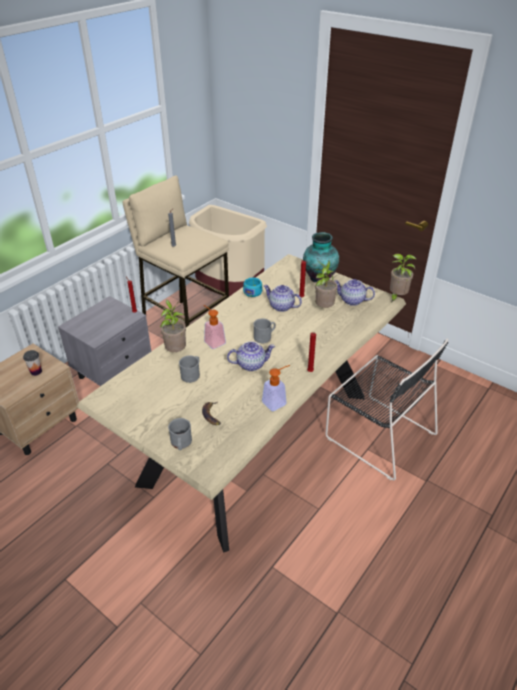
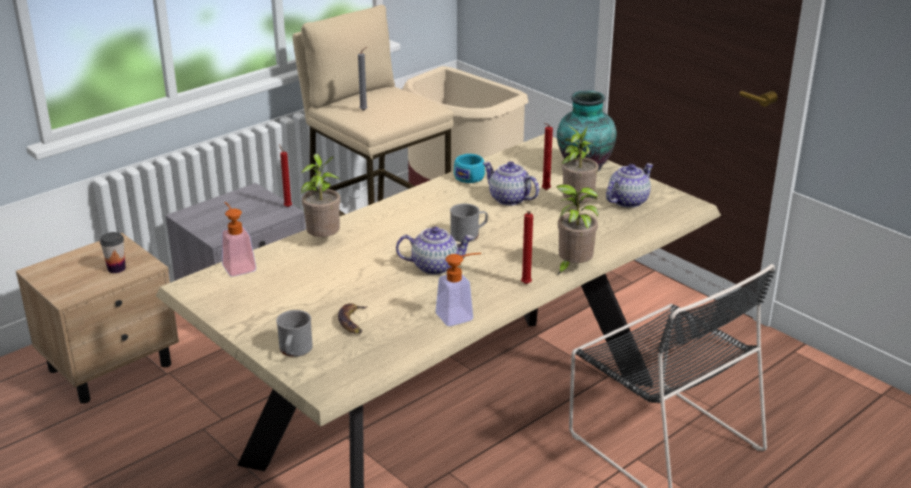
camera: 10 degrees right, 10 degrees down
grey mug [179,356,200,383] -> none
soap dispenser [204,305,226,349] -> soap dispenser moved to [222,202,256,277]
teapot [335,279,375,306] -> teapot turned 105 degrees clockwise [606,163,653,208]
potted plant [390,254,416,302] -> potted plant moved to [556,184,599,275]

